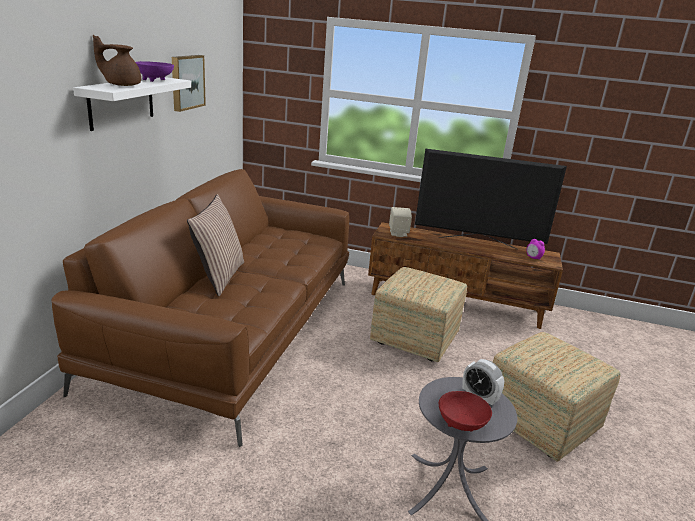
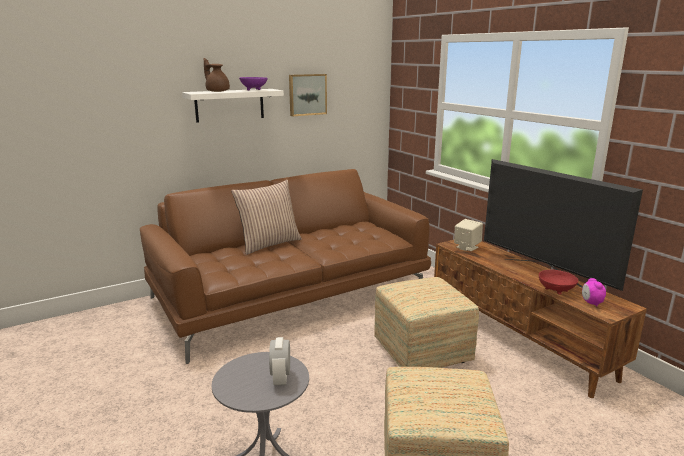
camera: 45 degrees right, 5 degrees down
red bowl [439,391,492,431] -> red bowl moved to [539,270,578,295]

